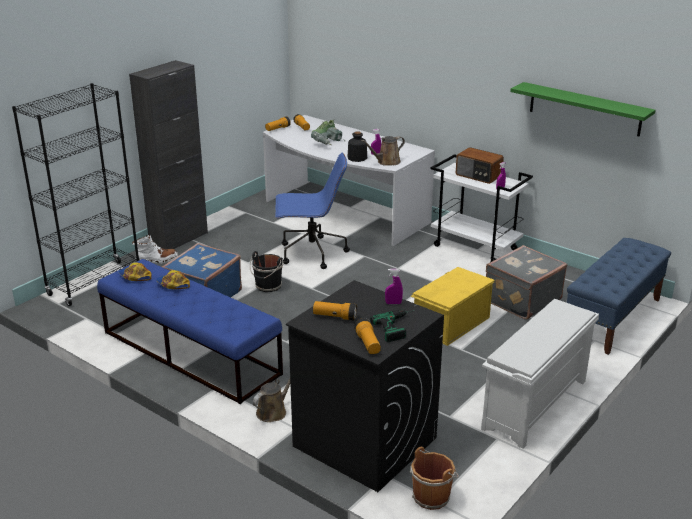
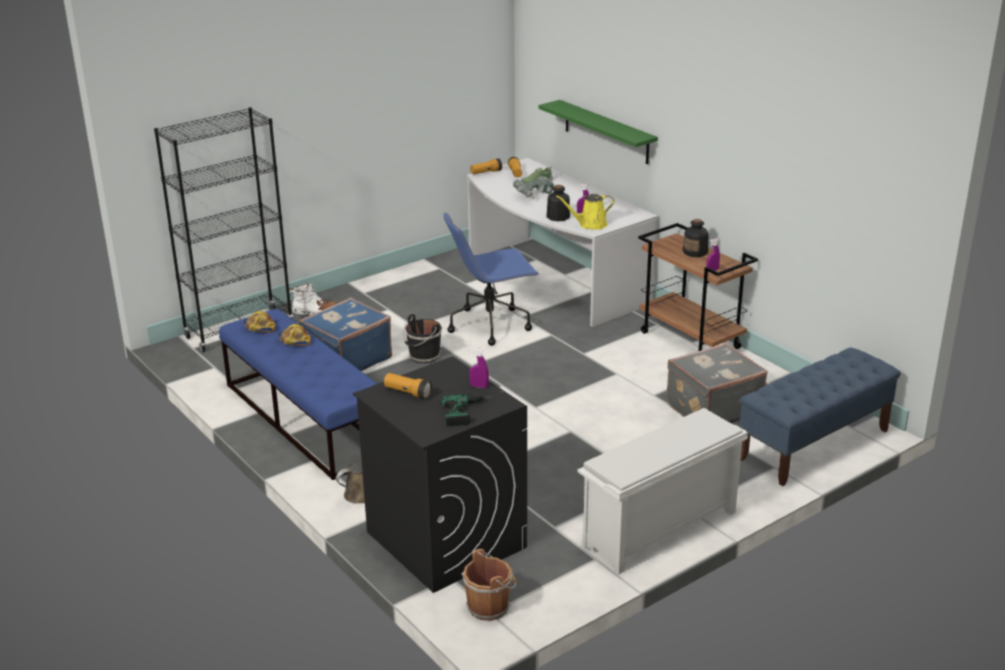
camera: 15 degrees right, 0 degrees up
black cabinet [129,60,208,249] -> none
blue office chair [275,153,350,269] -> blue office chair turned 150 degrees clockwise [443,212,539,346]
flashlight [354,318,381,354] -> none
brown watering can [361,136,405,166] -> yellow watering can [556,194,614,230]
yellow storage box [410,267,495,346] -> none
white cart [431,154,533,262] -> brown cart [638,223,758,351]
radio [456,147,504,184] -> bottle [683,219,708,257]
green shelf [510,82,656,137] -> green shelf moved to [538,100,658,164]

